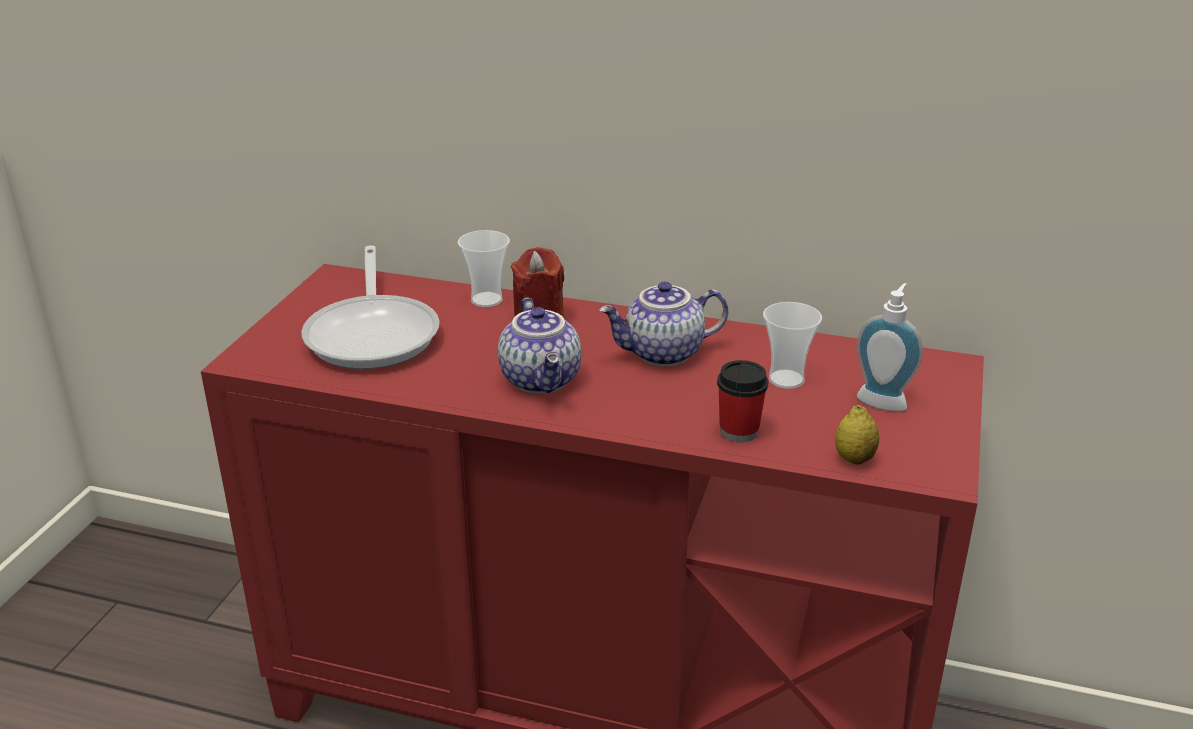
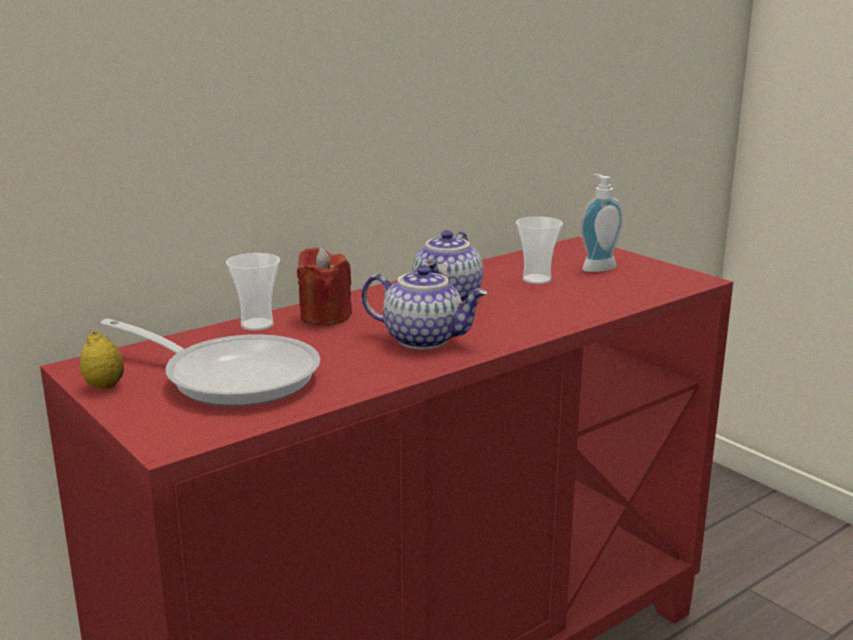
camera: 55 degrees left, 10 degrees down
cup [717,360,768,442] -> none
lemon [835,405,879,465] -> lemon moved to [80,332,124,389]

